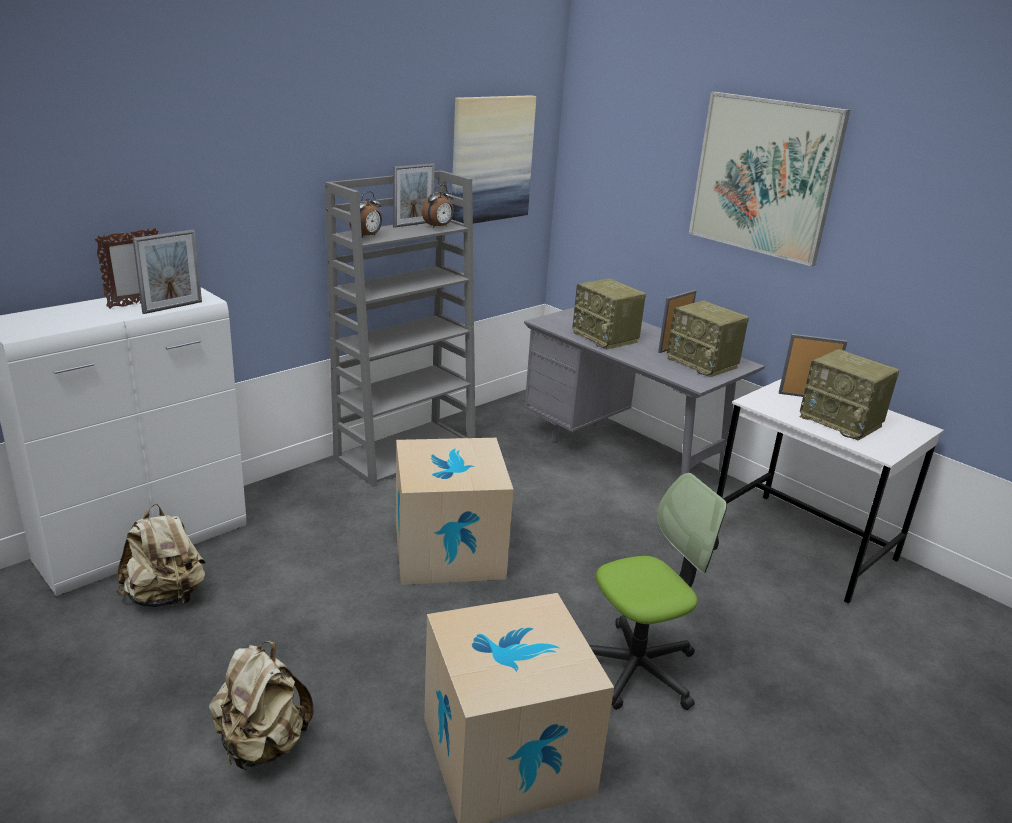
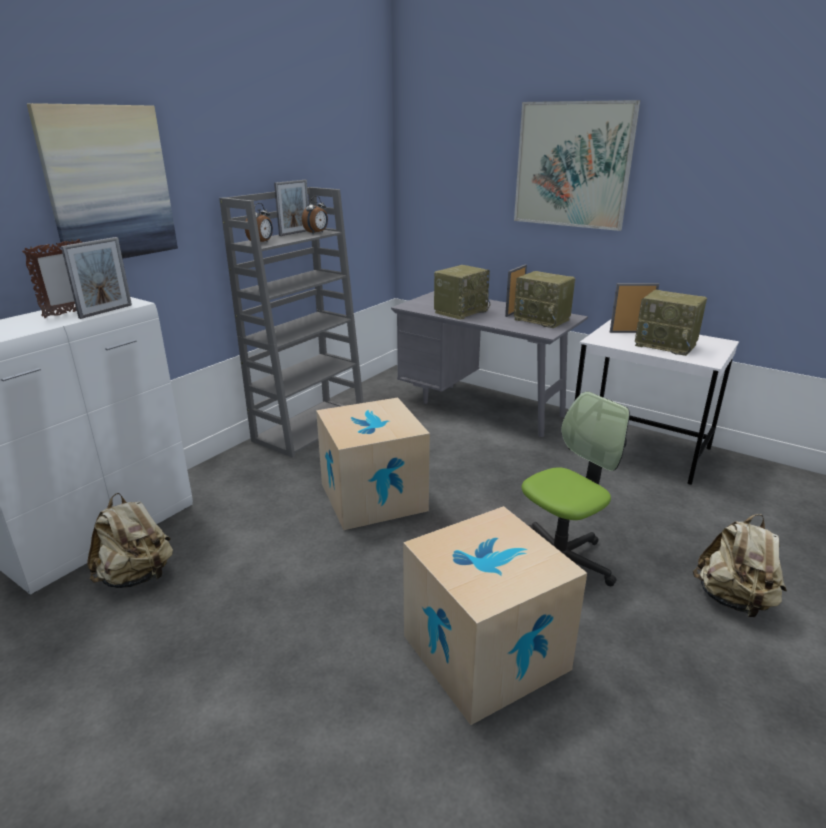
camera: 10 degrees left, 0 degrees up
beige backpack [209,641,314,770] -> beige backpack moved to [693,514,787,617]
picture [452,95,536,224] -> picture moved to [27,103,178,259]
radio [572,279,646,349] -> radio turned 90 degrees counterclockwise [434,265,490,320]

